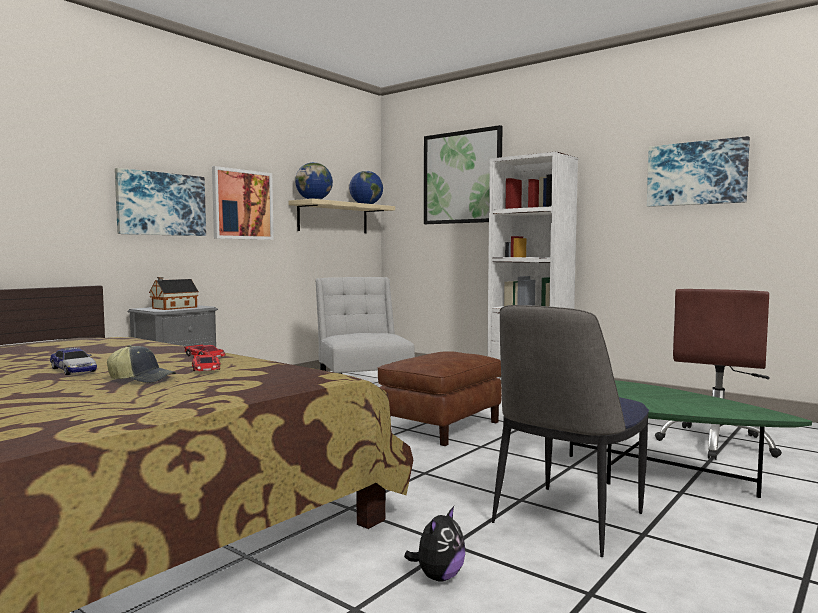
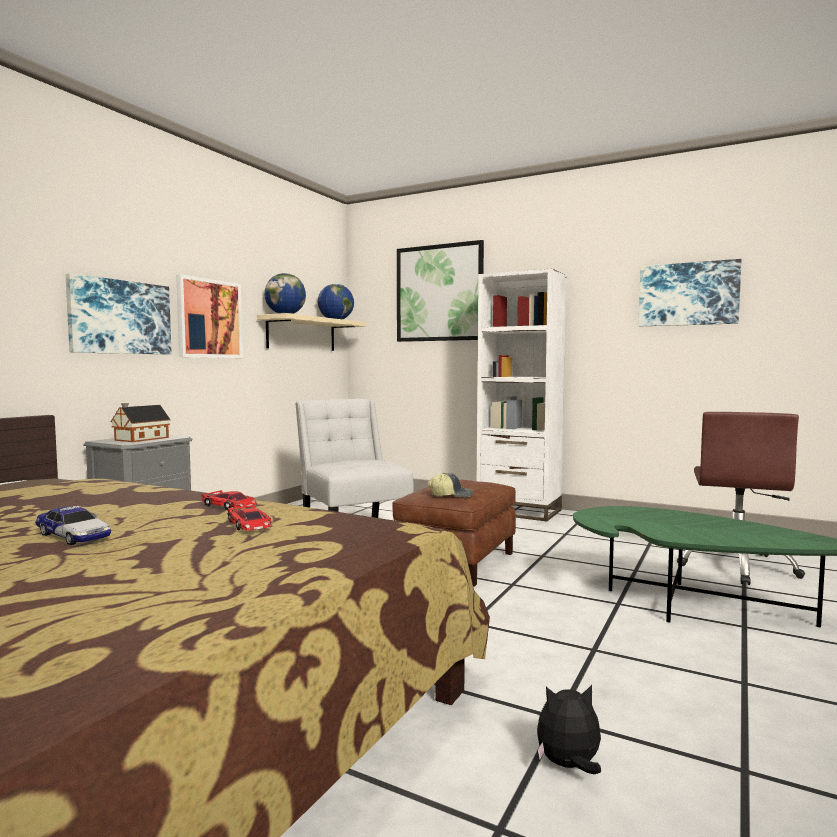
camera: 10 degrees left, 0 degrees up
cap [107,345,176,383] -> cap moved to [428,473,473,498]
plush toy [404,506,465,582] -> plush toy turned 120 degrees counterclockwise [537,685,601,774]
chair [492,305,649,557] -> none

